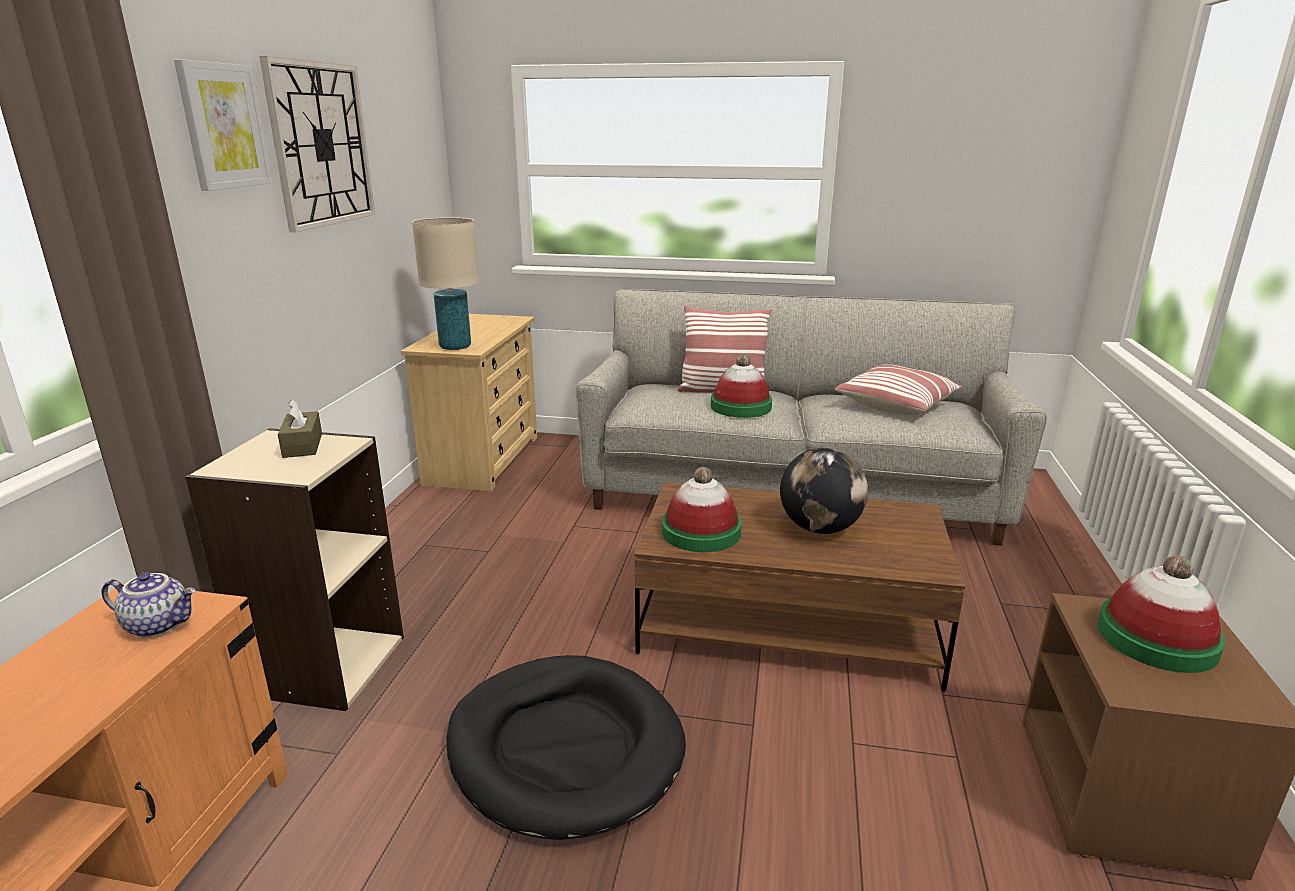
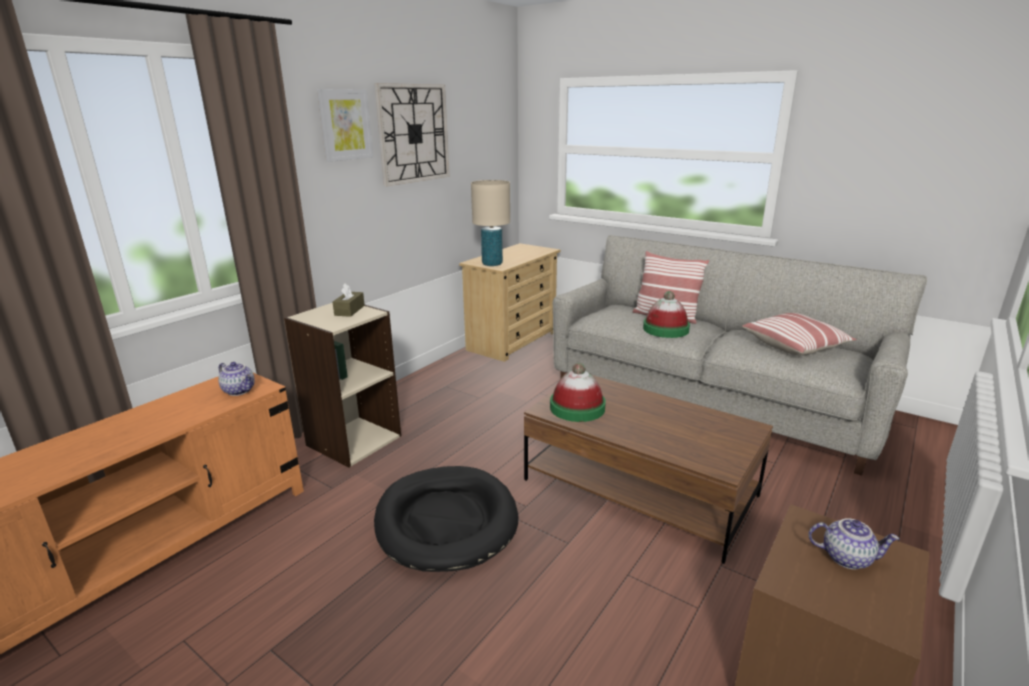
camera: 25 degrees right, 0 degrees up
globe [780,448,868,534] -> none
hat [1097,555,1225,673] -> teapot [808,518,900,569]

